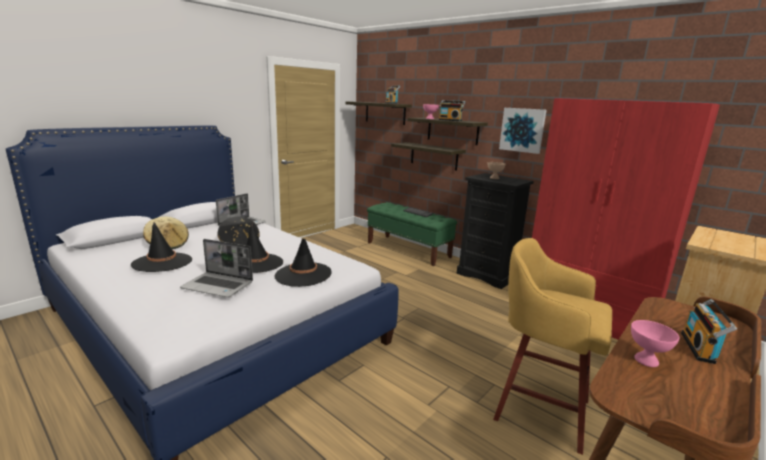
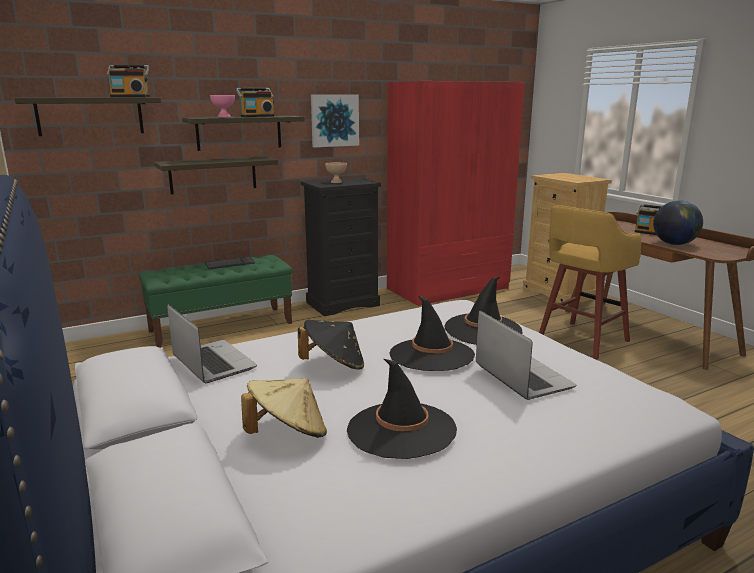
camera: 70 degrees left, 0 degrees up
laptop [180,239,253,297] -> laptop turned 60 degrees counterclockwise [476,311,576,400]
pink bowl [631,320,680,367] -> globe [653,201,703,245]

